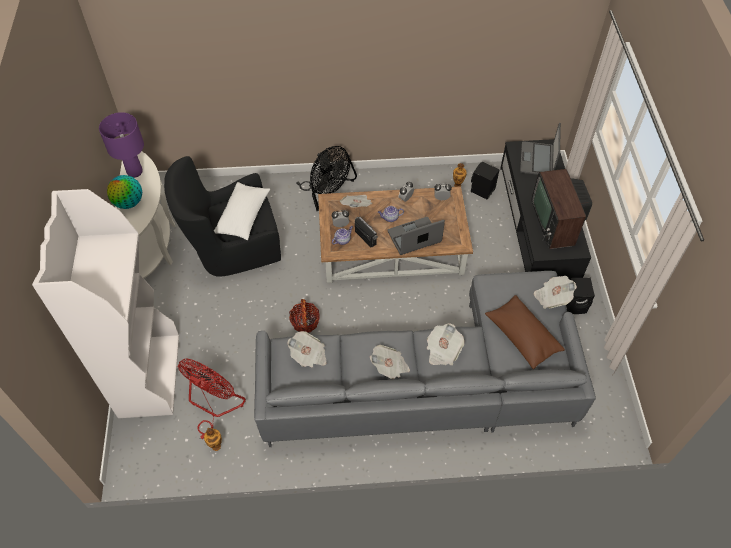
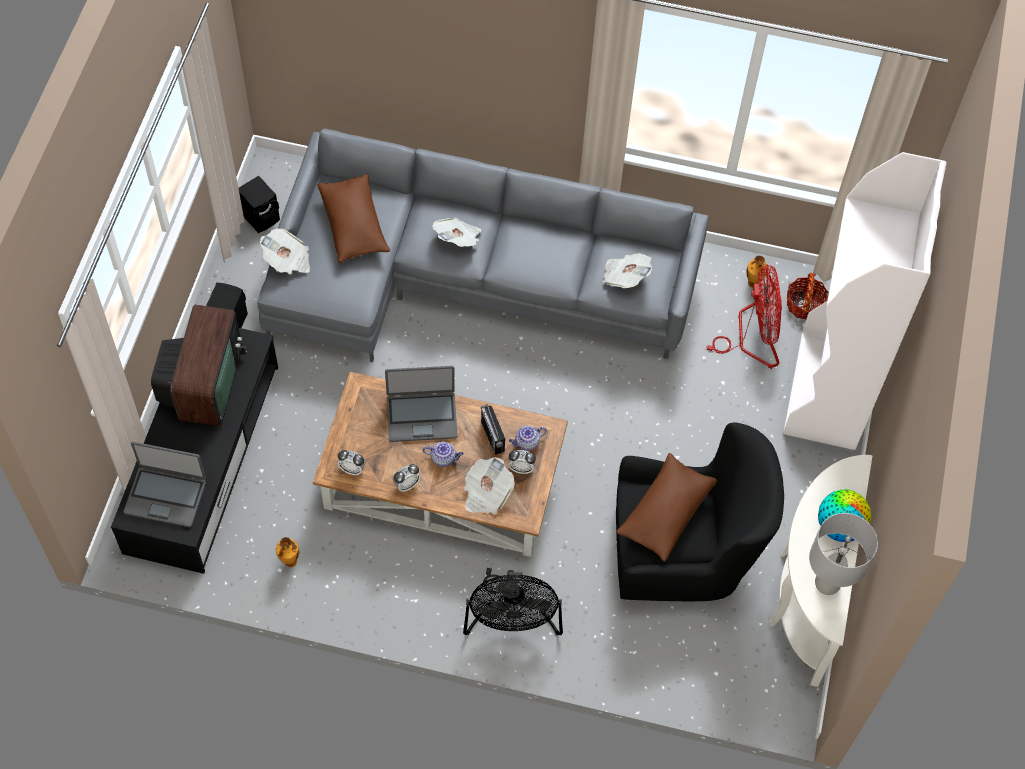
camera: 165 degrees left, 5 degrees up
purple table lamp [99,112,144,178] -> grey table lamp [809,513,878,595]
red fan [177,358,246,440] -> red fan turned 135 degrees counterclockwise [705,264,782,369]
white pillow [214,182,270,240] -> brown pillow [616,453,717,562]
basket [289,299,320,333] -> basket moved to [787,273,829,319]
black fan [296,146,357,211] -> black fan turned 150 degrees counterclockwise [463,568,563,636]
newspaper [370,345,410,379] -> none
black speaker [471,162,500,200] -> black speaker moved to [238,176,280,233]
laptop [520,123,561,175] -> laptop turned 75 degrees clockwise [124,442,206,527]

